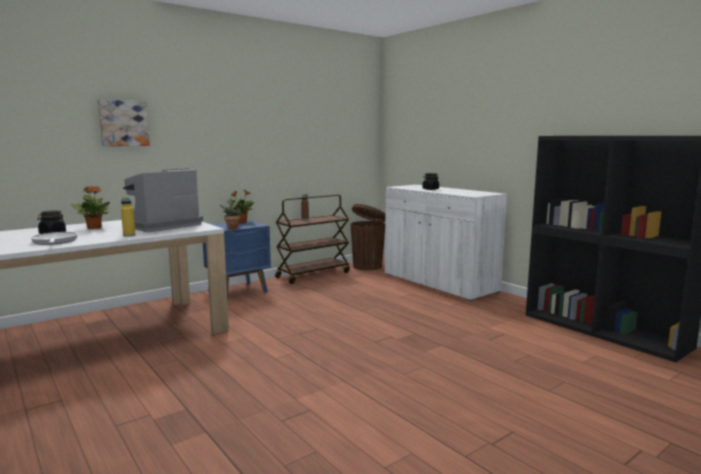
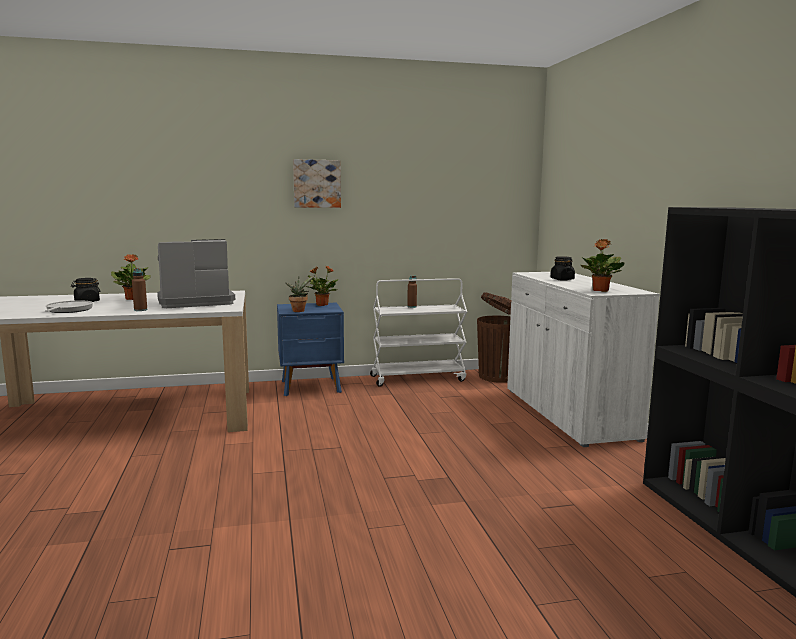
camera: 25 degrees right, 0 degrees up
picture [98,99,150,146] -> picture moved to [293,159,341,208]
yellow bottle [121,197,136,237] -> brown bottle [132,268,147,311]
brown cart [275,195,350,284] -> white cart [370,278,467,387]
none -> potted plant [580,239,625,292]

